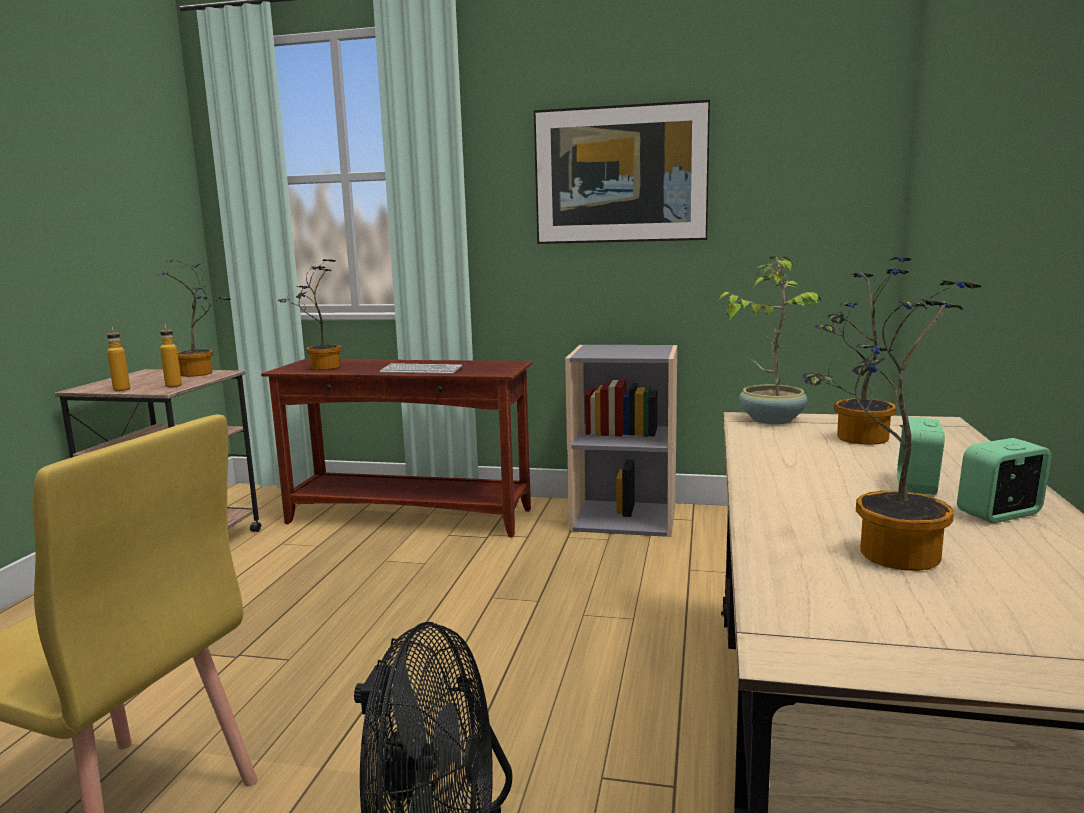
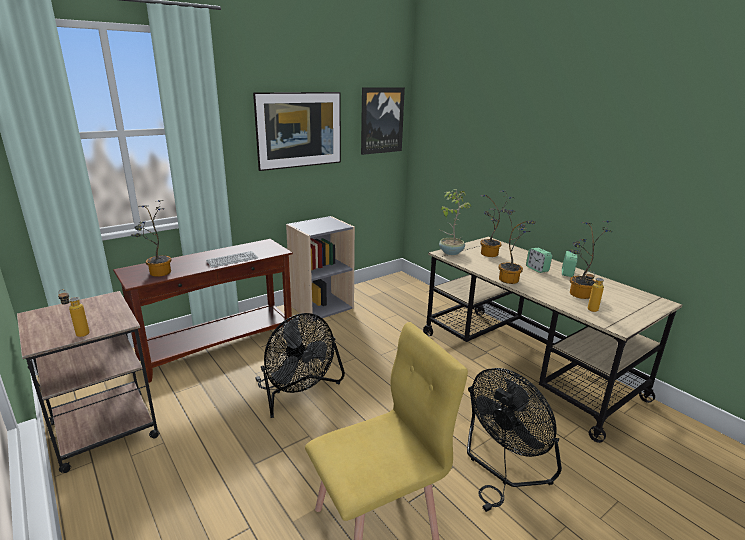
camera: 50 degrees left, 10 degrees up
potted plant [155,259,231,377] -> potted plant moved to [498,208,536,284]
bottle [160,324,182,387] -> bottle moved to [585,271,604,312]
none -> black fan [255,313,345,418]
none -> picture [361,87,405,155]

